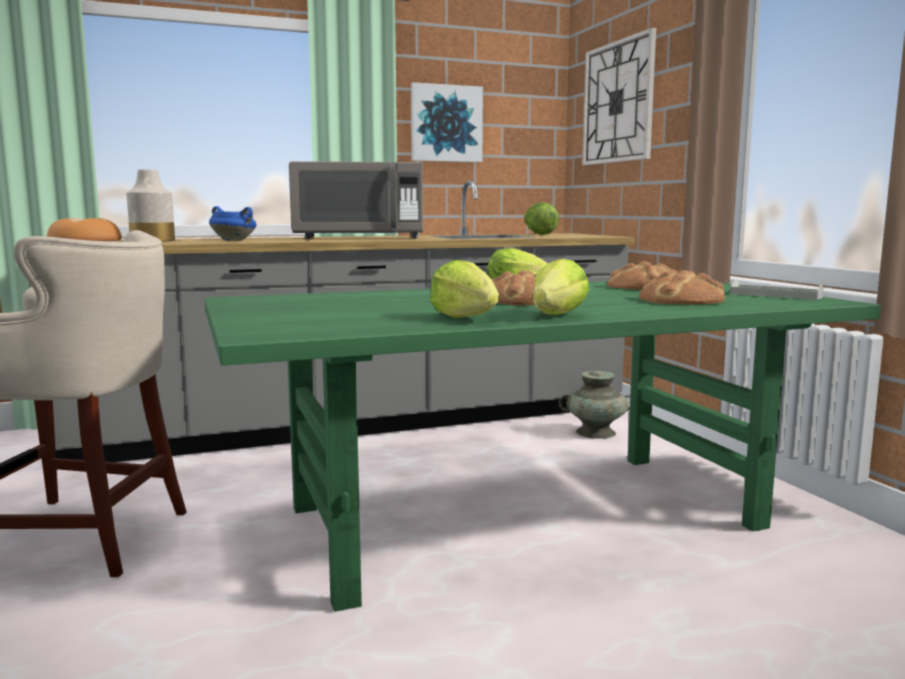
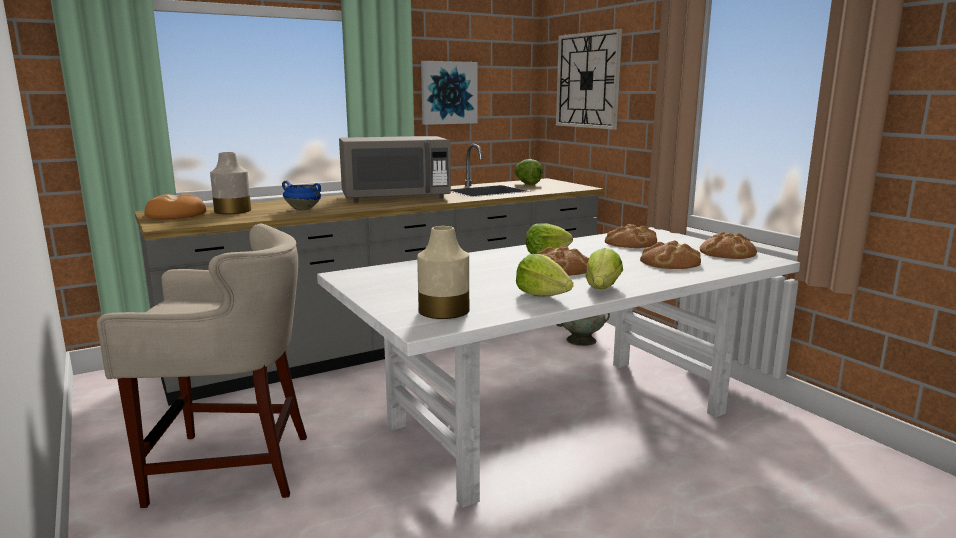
camera: 10 degrees left, 5 degrees up
green dining table [204,281,881,612] -> white dining table [317,227,800,508]
grey tray [730,279,824,300] -> bread [700,231,757,259]
none -> beige vase [417,226,469,319]

